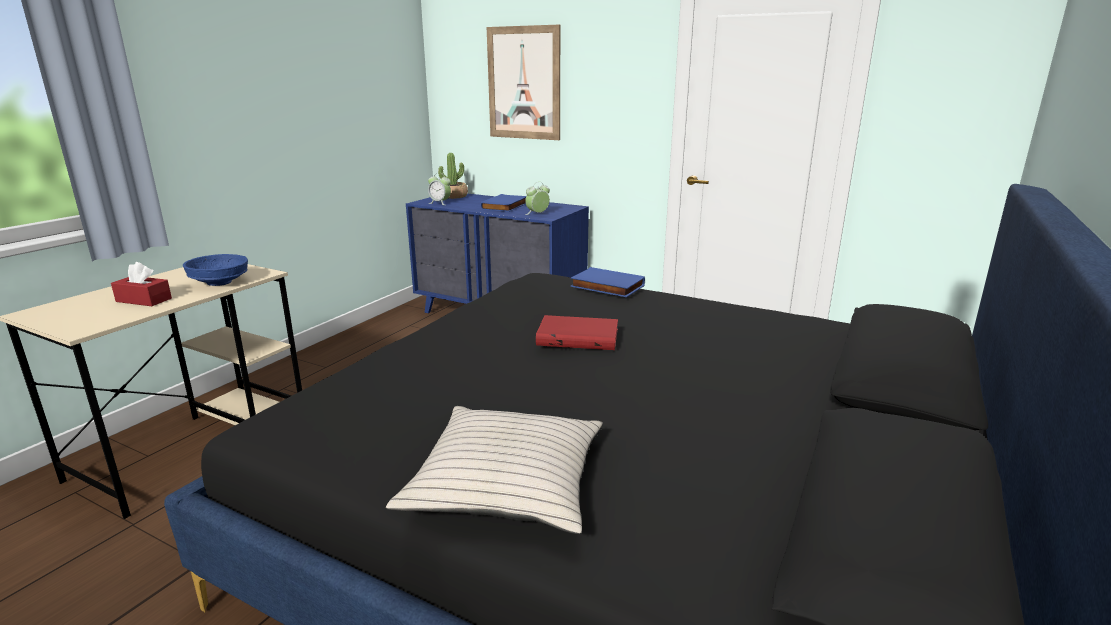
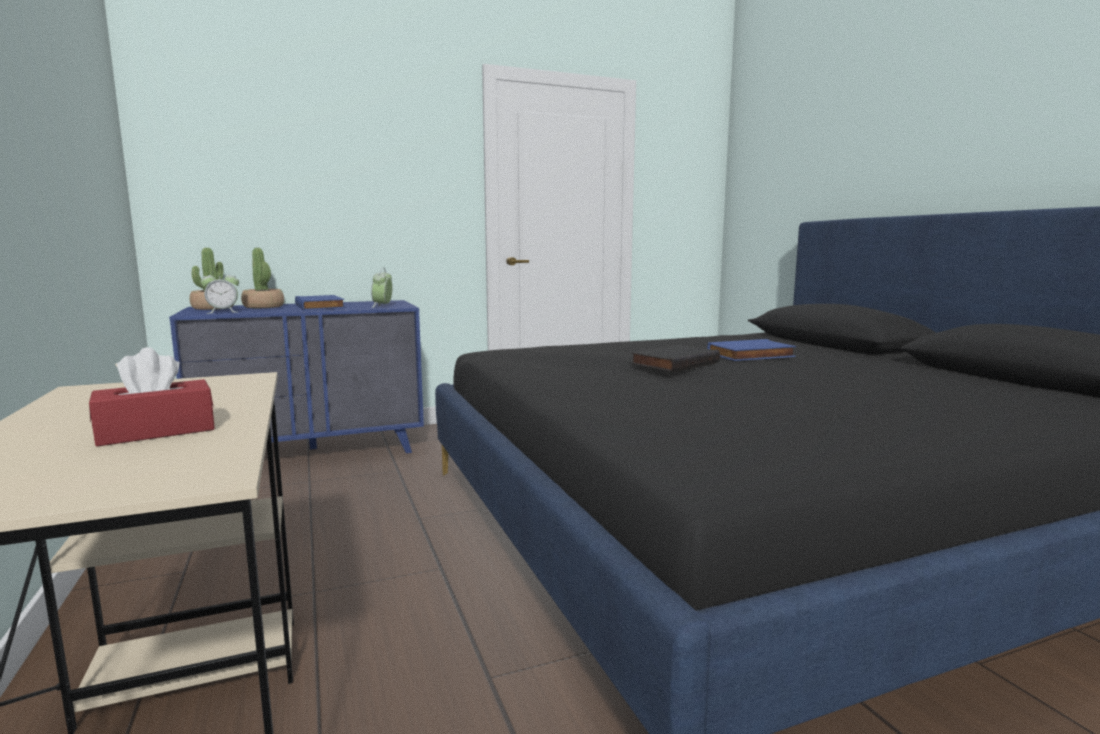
camera: 50 degrees left, 10 degrees down
blue bowl [183,254,248,286] -> none
beige pillow [386,406,603,534] -> none
picture [487,25,560,140] -> none
red book [536,315,618,350] -> black book [630,345,720,372]
blue book [571,267,645,297] -> blue book moved to [707,339,796,361]
none -> potted plant [241,248,284,308]

